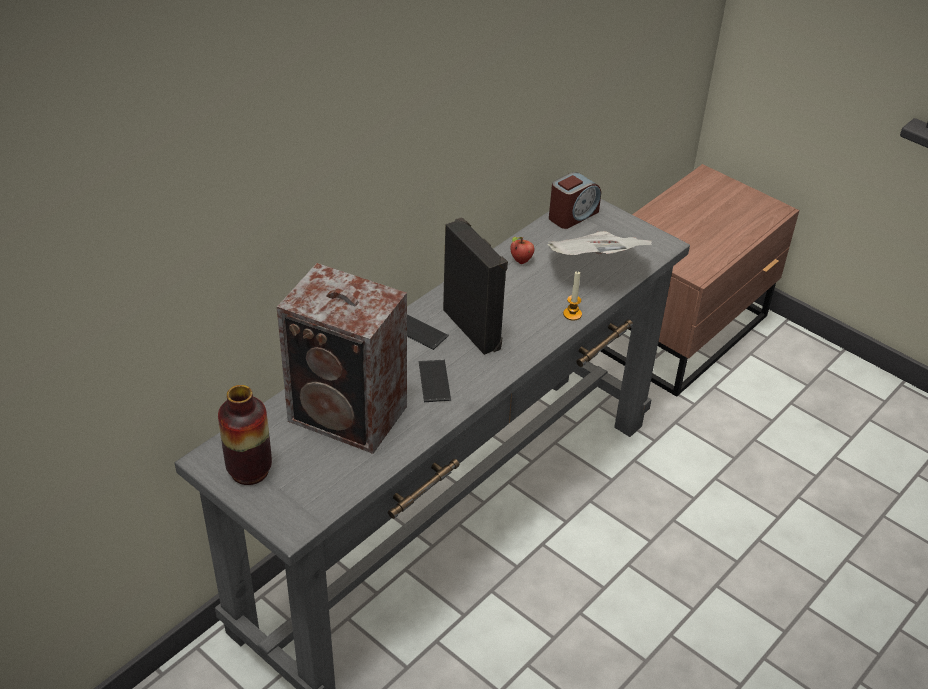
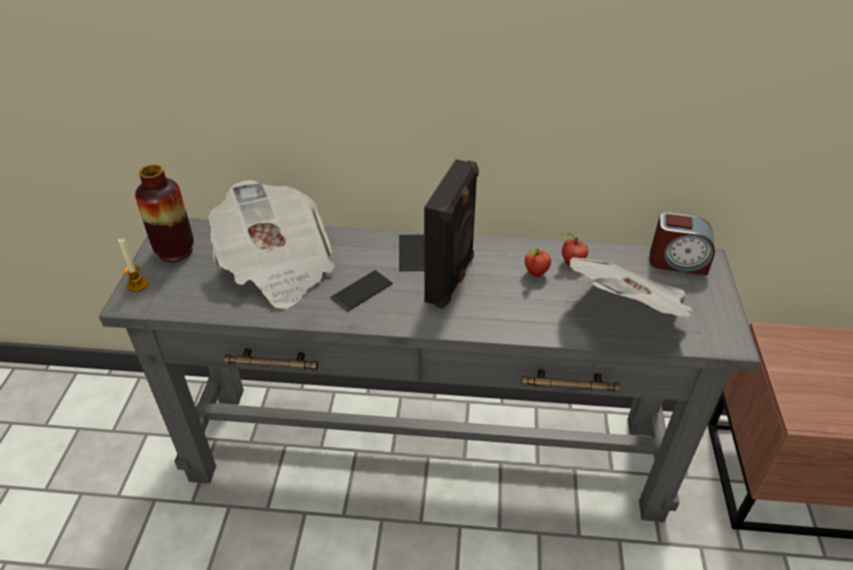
camera: 55 degrees right, 0 degrees up
speaker [277,263,407,454] -> newspaper [208,180,335,309]
candle [563,271,582,321] -> candle moved to [118,239,148,292]
none -> apple [525,248,551,277]

